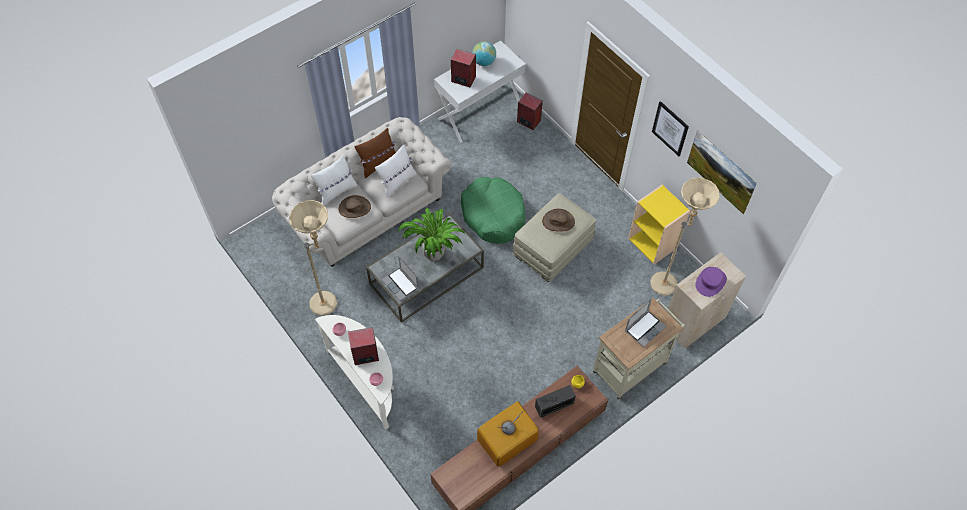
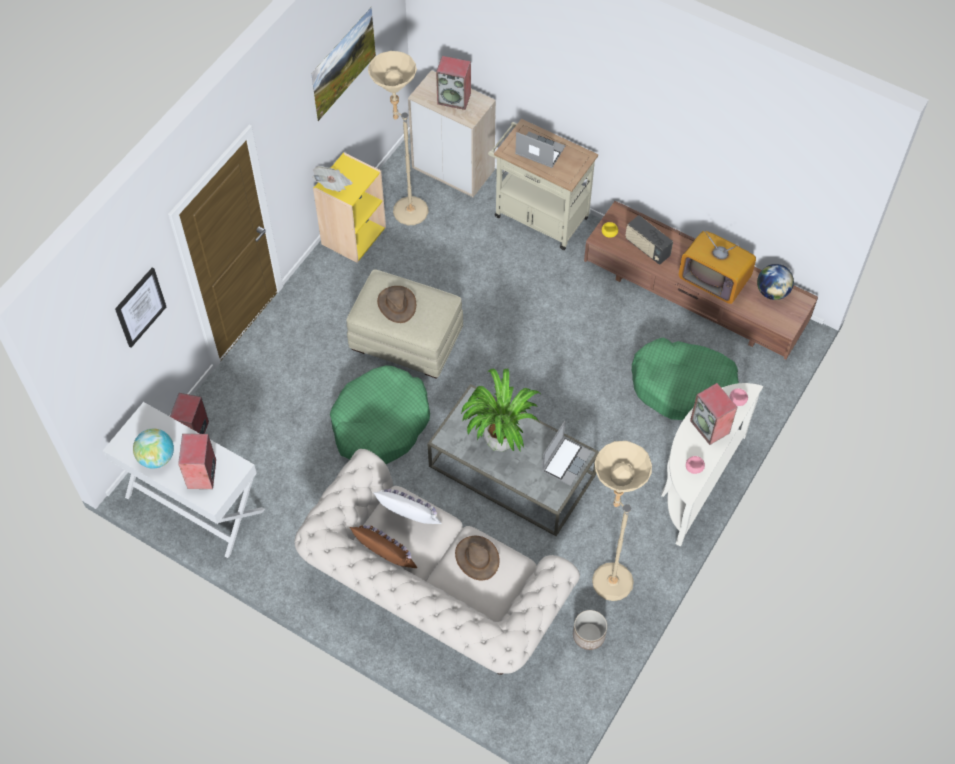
camera: 110 degrees left, 0 degrees up
white pillow [311,155,357,206] -> none
picture [652,101,689,156] -> picture moved to [115,267,166,348]
purple hat [695,267,727,297] -> speaker [436,56,471,110]
none -> newspaper [313,166,353,192]
none -> planter [573,610,607,650]
none -> green dog bed [632,338,739,420]
none -> globe [757,264,794,300]

